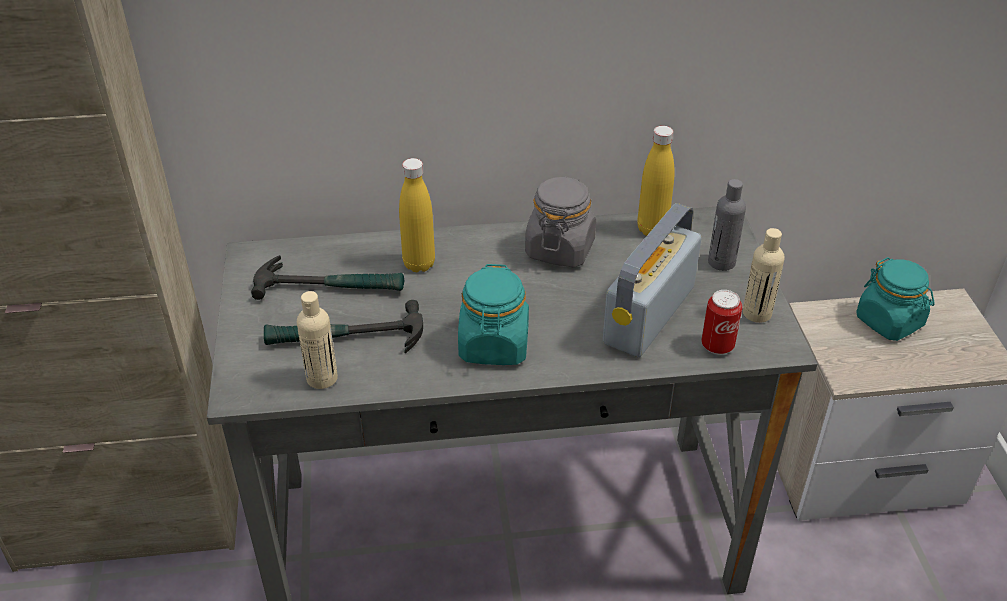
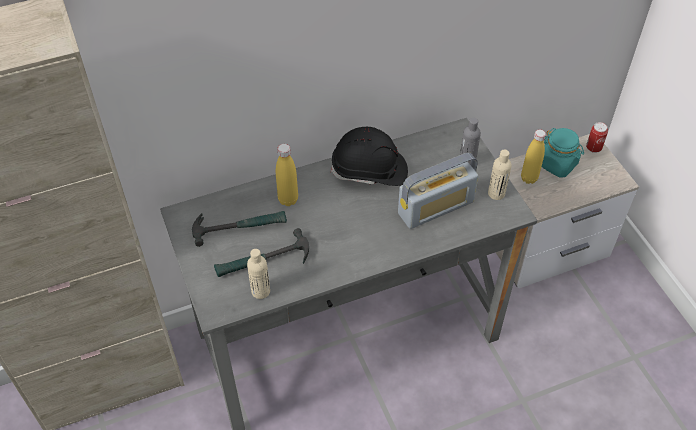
camera: 15 degrees left, 10 degrees up
turquoise jar [458,264,529,365] -> none
grey jar [525,176,596,267] -> black hard hat [331,127,408,186]
radio [603,203,701,357] -> radio turned 135 degrees counterclockwise [398,153,478,229]
yellow bottle [637,126,675,236] -> yellow bottle moved to [521,129,546,184]
can [701,290,743,355] -> can moved to [586,122,608,153]

